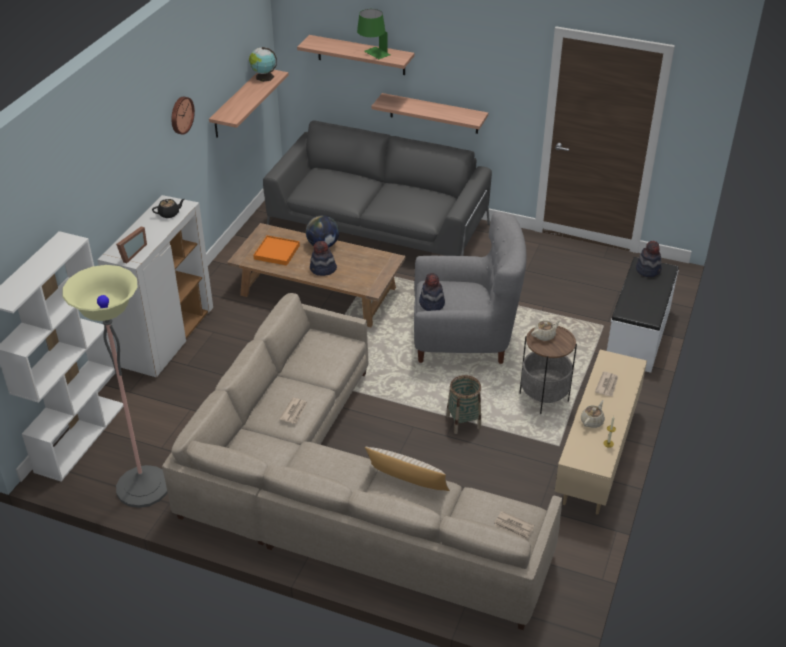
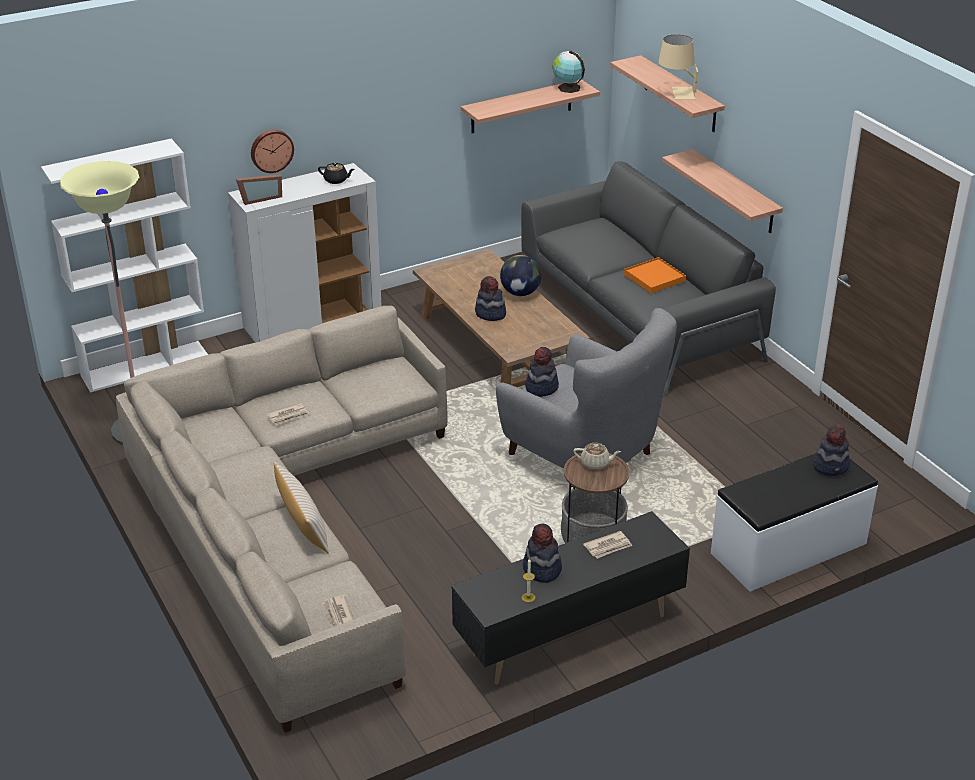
camera: 40 degrees right, 5 degrees down
wall clock [171,97,195,135] -> wall clock moved to [251,130,294,173]
orange tray [253,235,300,266] -> orange tray moved to [624,257,686,293]
green table lamp [357,9,390,59] -> beige table lamp [658,34,698,100]
basket [446,375,481,434] -> none
beige tv stand [555,350,647,515] -> black tv stand [451,511,690,684]
beige teapot [581,400,605,428] -> hat [523,524,562,583]

